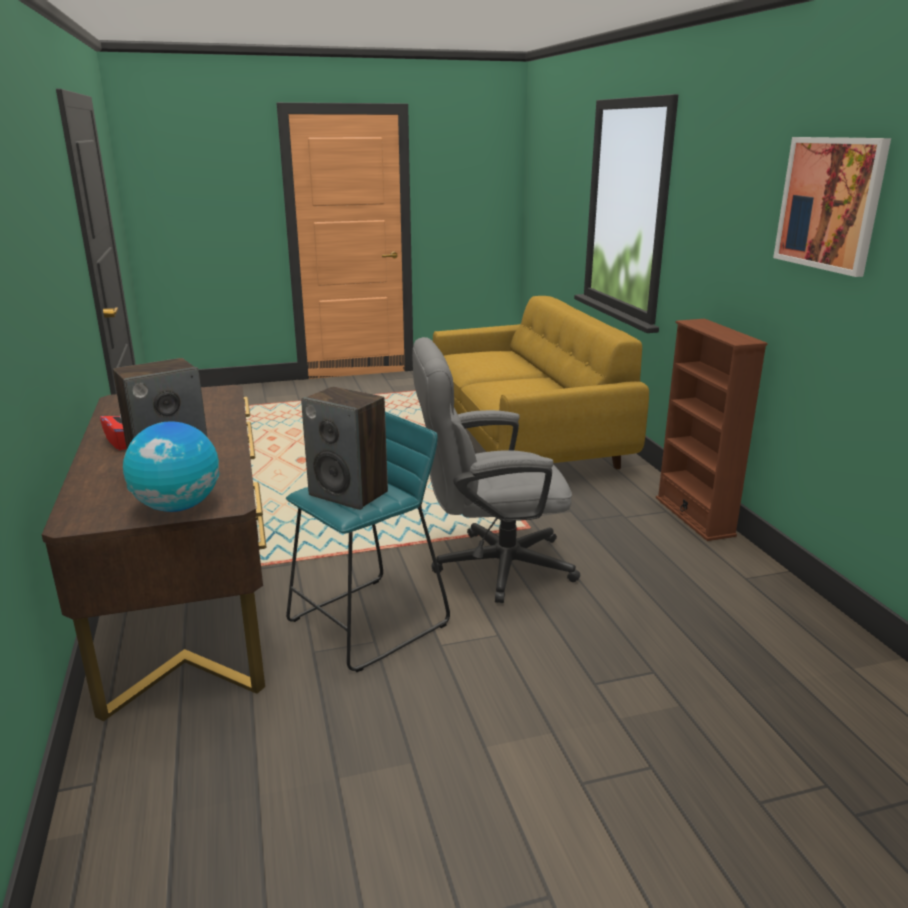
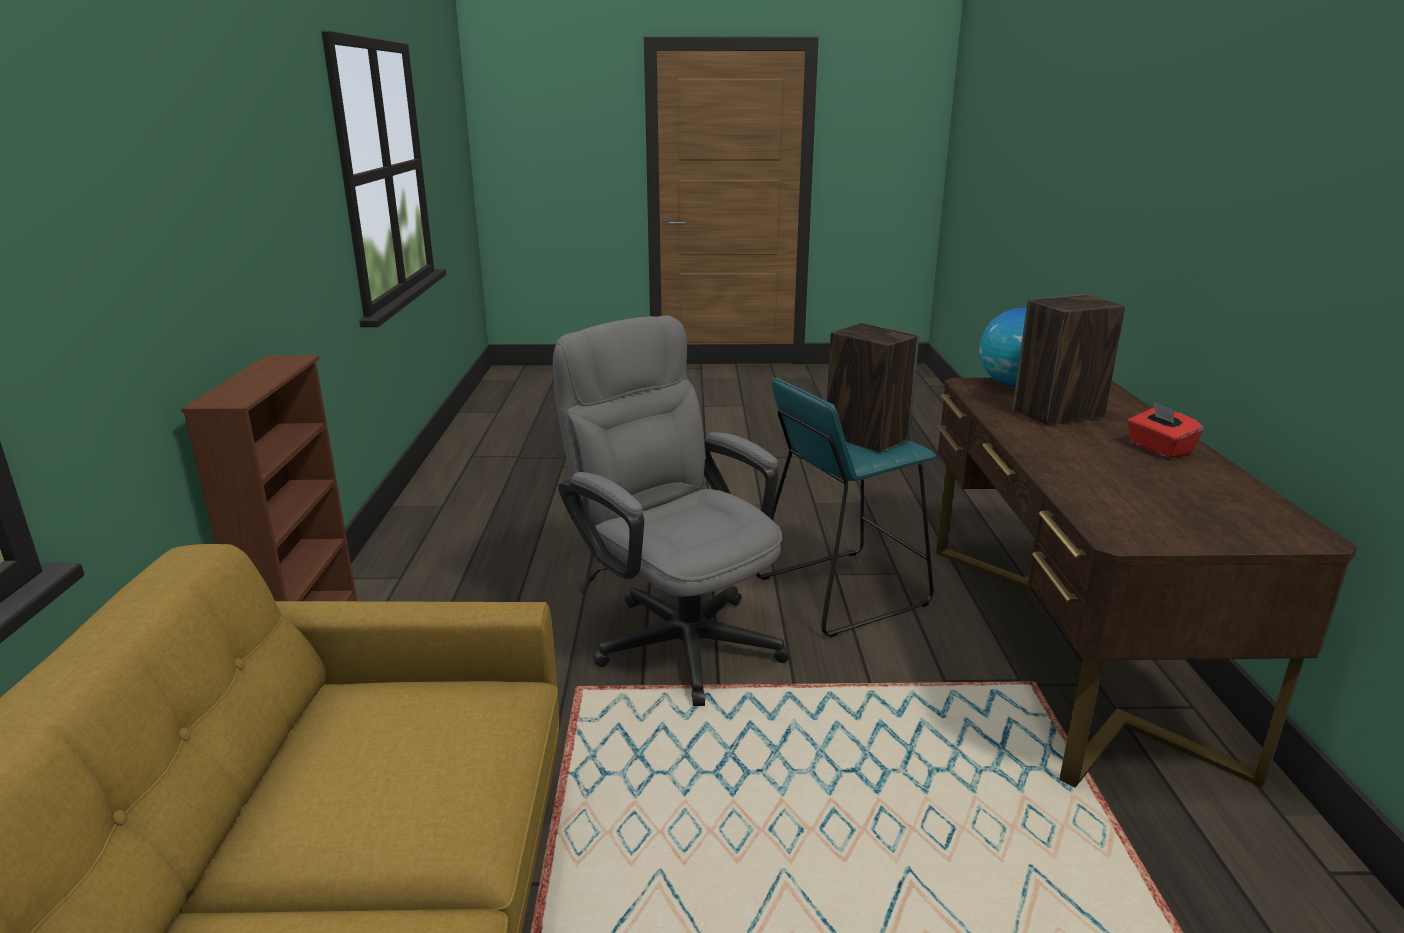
camera: 165 degrees left, 0 degrees up
grey office chair [412,337,580,603] -> grey office chair turned 135 degrees counterclockwise [553,315,790,706]
picture [773,137,891,277] -> none

